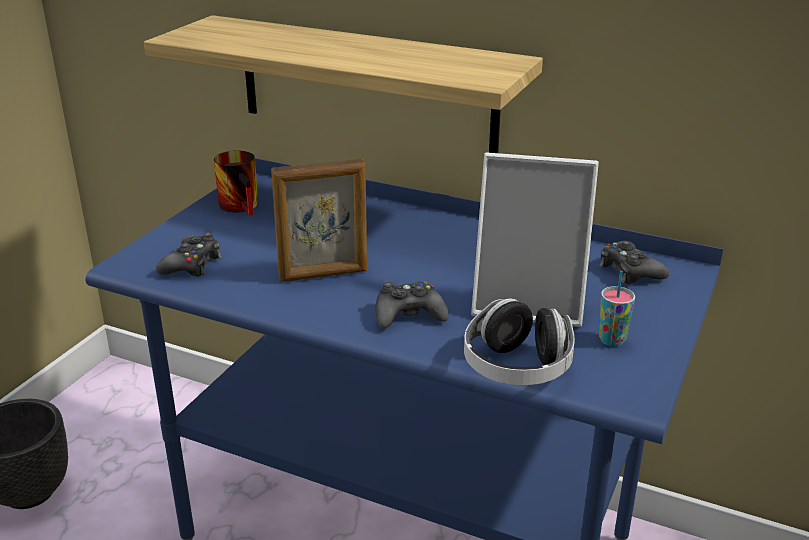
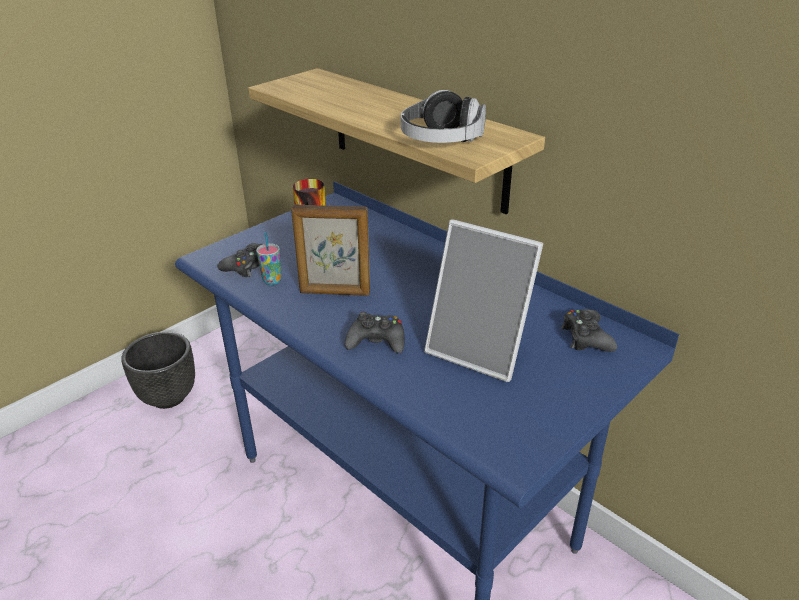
camera: 20 degrees right, 5 degrees up
headphones [464,298,575,385] -> headphones moved to [401,90,486,143]
cup [599,271,635,347] -> cup moved to [256,232,281,285]

